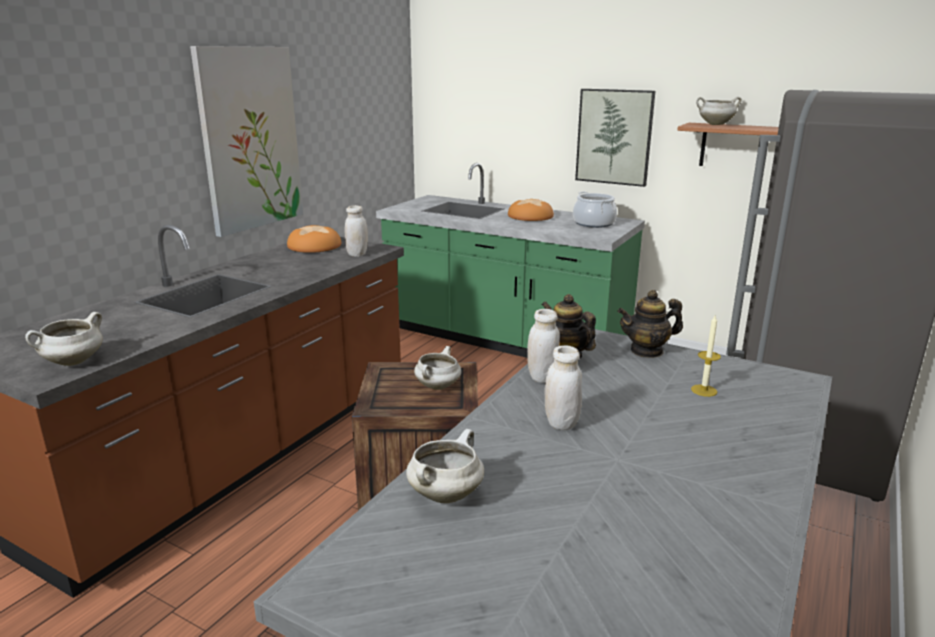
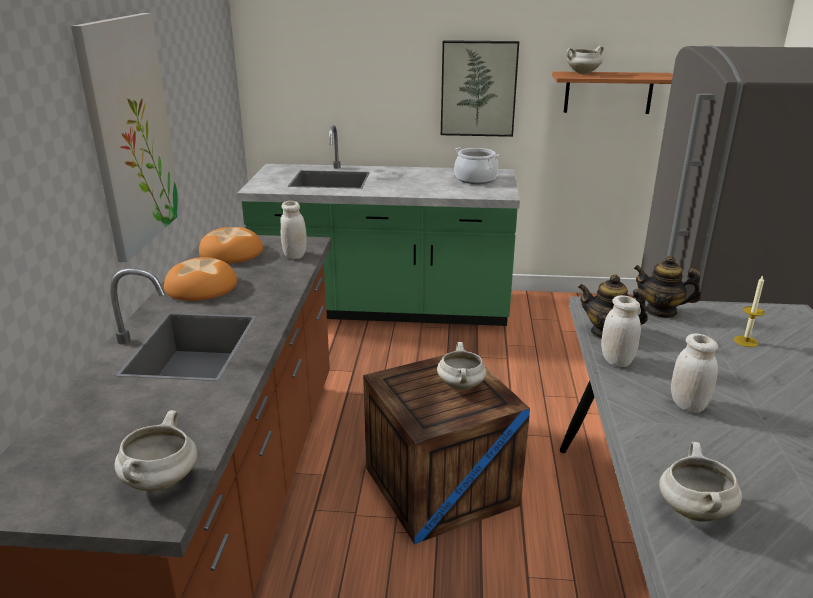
camera: 25 degrees left, 5 degrees up
bread [508,199,554,221] -> bread moved to [164,257,237,301]
teapot [618,290,683,358] -> teapot turned 60 degrees clockwise [634,255,701,318]

